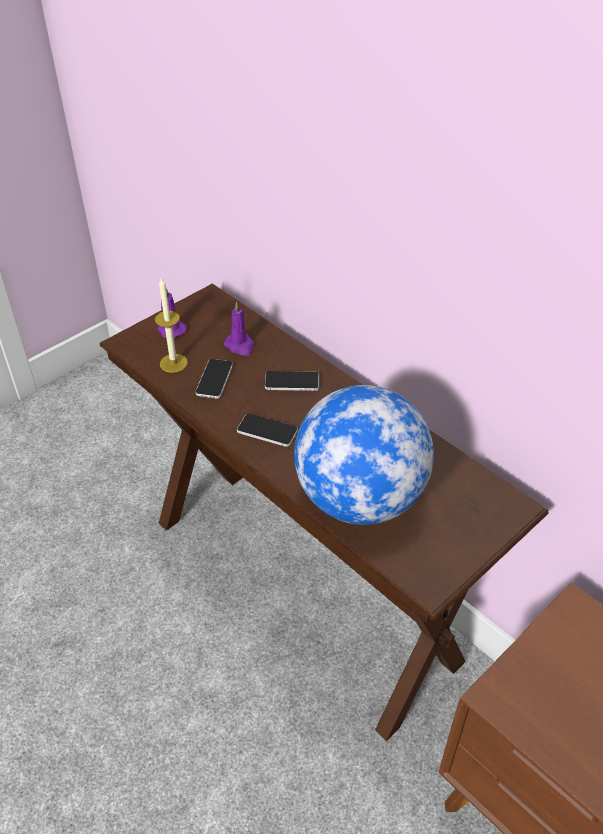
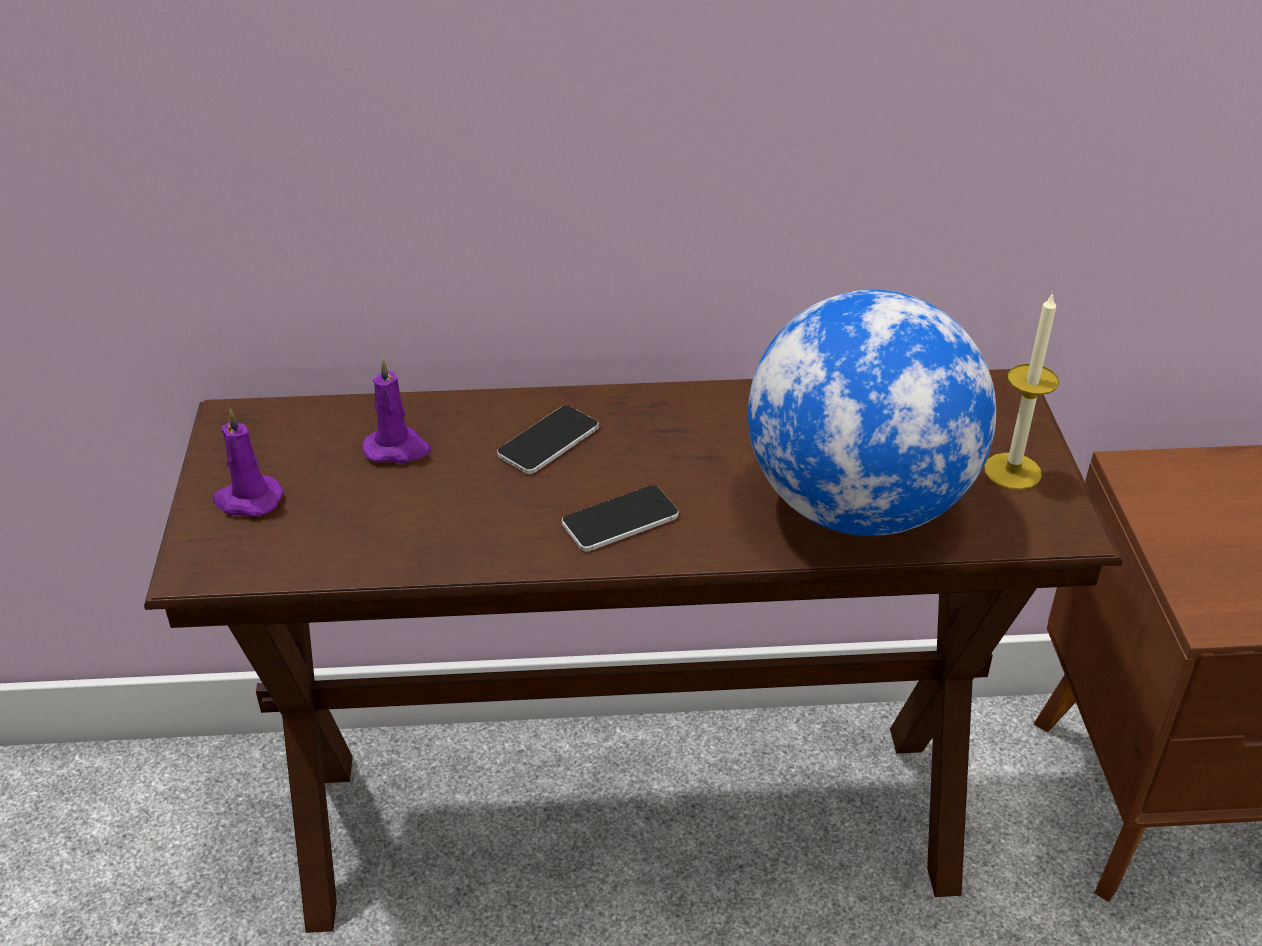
camera: 50 degrees left, 5 degrees down
candle [155,277,188,373] -> candle moved to [984,292,1059,490]
phone [195,359,233,399] -> none

